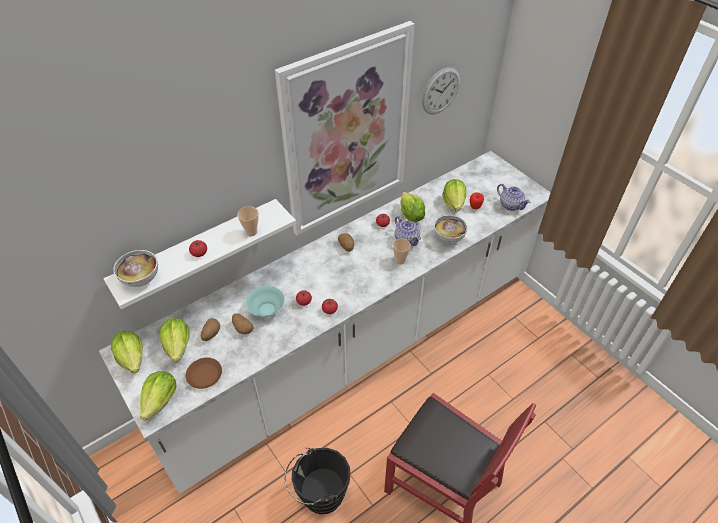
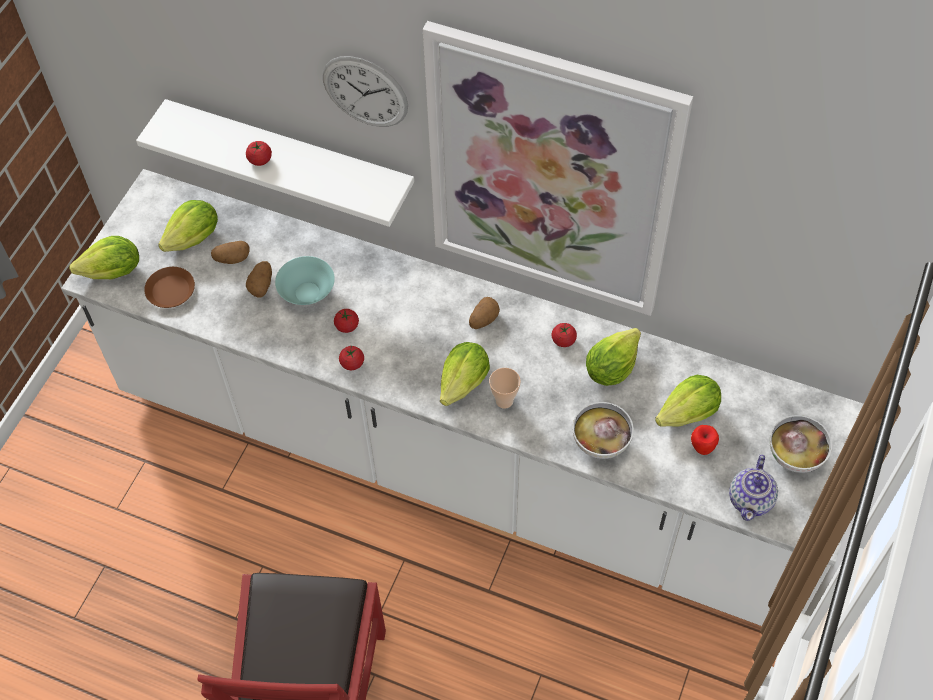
camera: 60 degrees right, 10 degrees up
lettuce [111,331,143,373] -> lettuce moved to [440,342,490,406]
bowl [113,250,158,287] -> bowl moved to [769,415,832,473]
cup [237,206,259,236] -> none
black bucket [284,447,350,514] -> none
teapot [395,216,421,246] -> none
wall clock [422,67,460,114] -> wall clock moved to [323,56,408,127]

